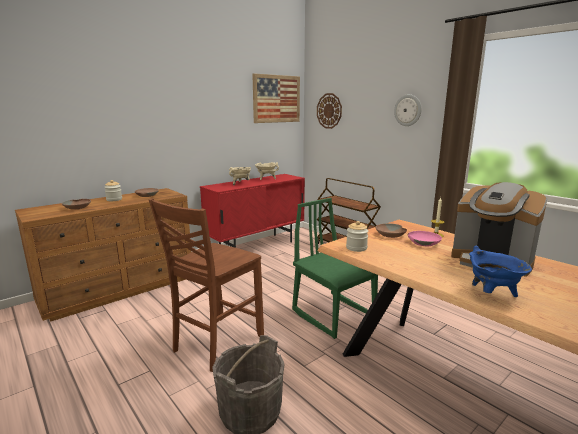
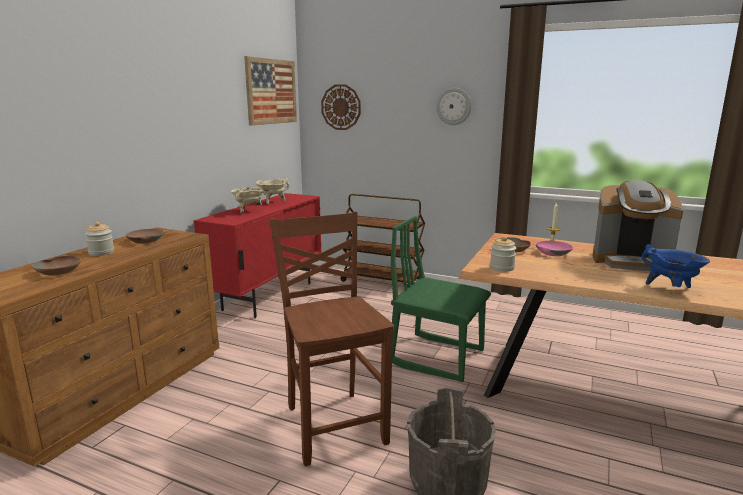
camera: 25 degrees left, 0 degrees up
brown chair [149,198,264,372] -> brown chair turned 150 degrees clockwise [269,212,394,466]

